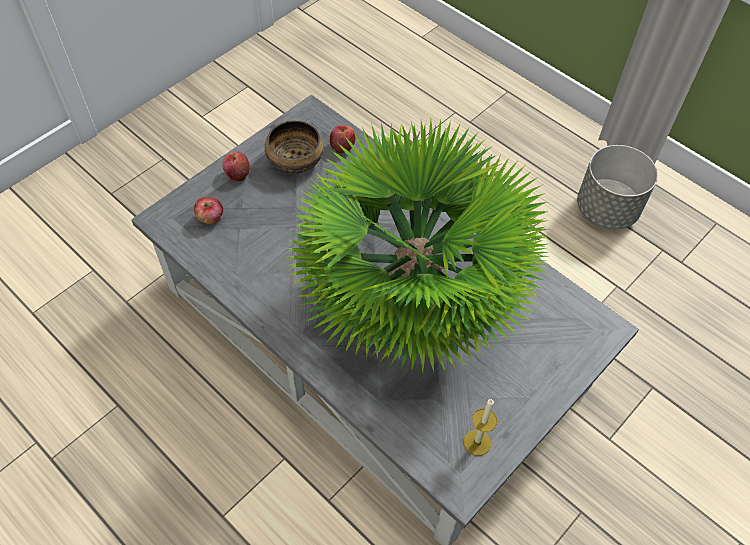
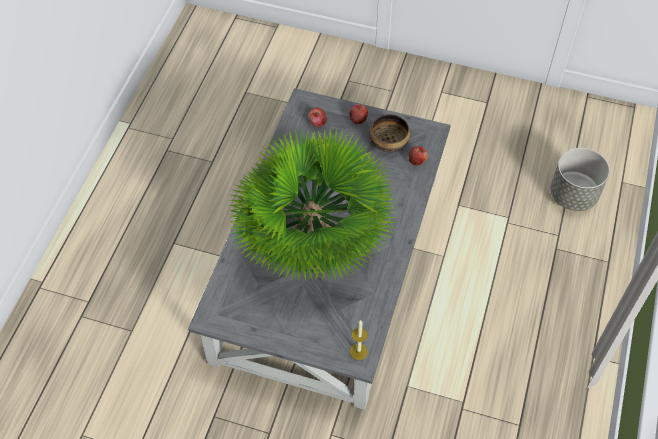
camera: 65 degrees right, 0 degrees up
candle [464,399,497,456] -> candle moved to [350,320,368,360]
grey planter [577,145,658,229] -> grey planter moved to [550,148,610,211]

